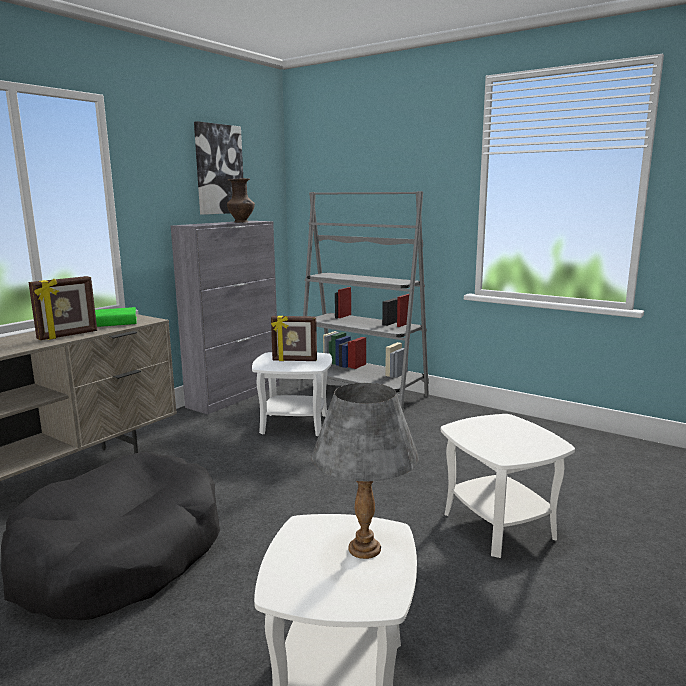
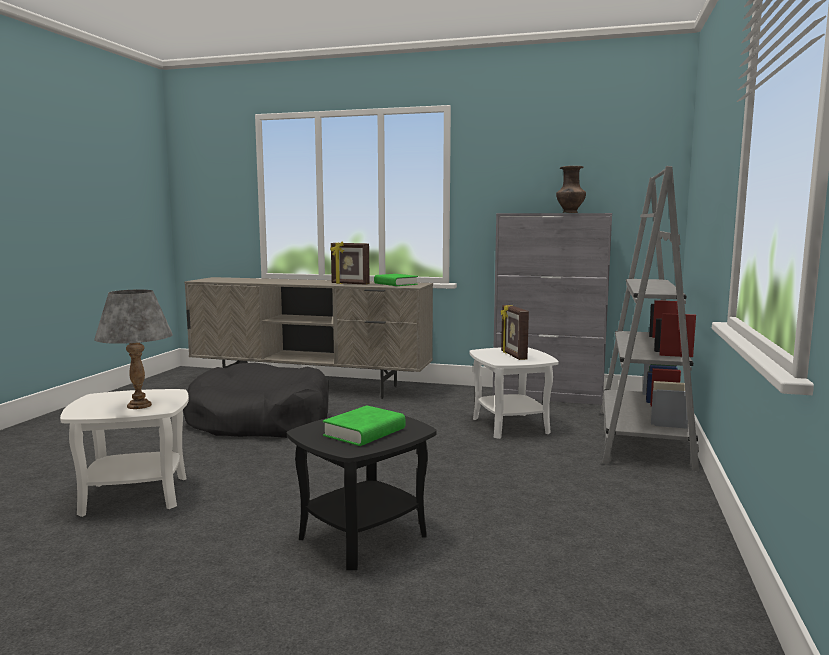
camera: 70 degrees right, 5 degrees down
picture [194,121,243,215] -> none
white side table [441,414,575,558] -> black side table [287,416,436,570]
none -> green book [323,405,405,446]

